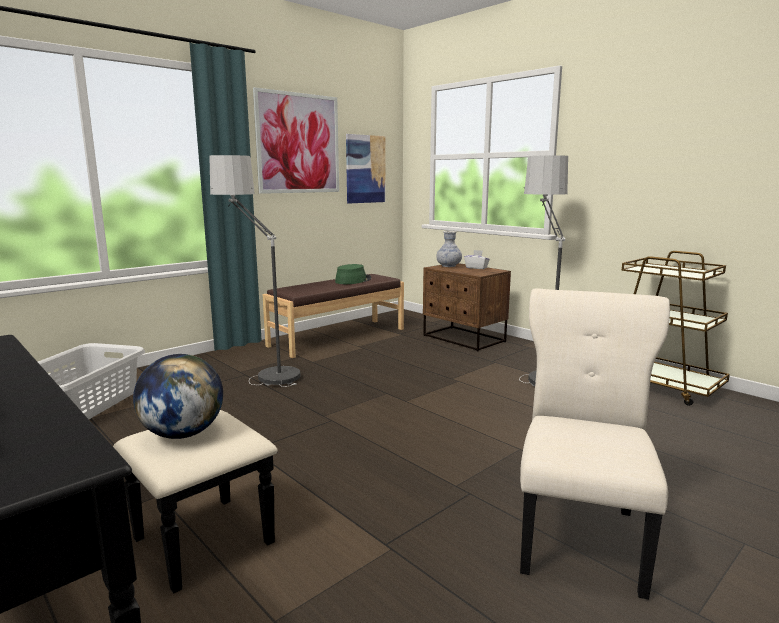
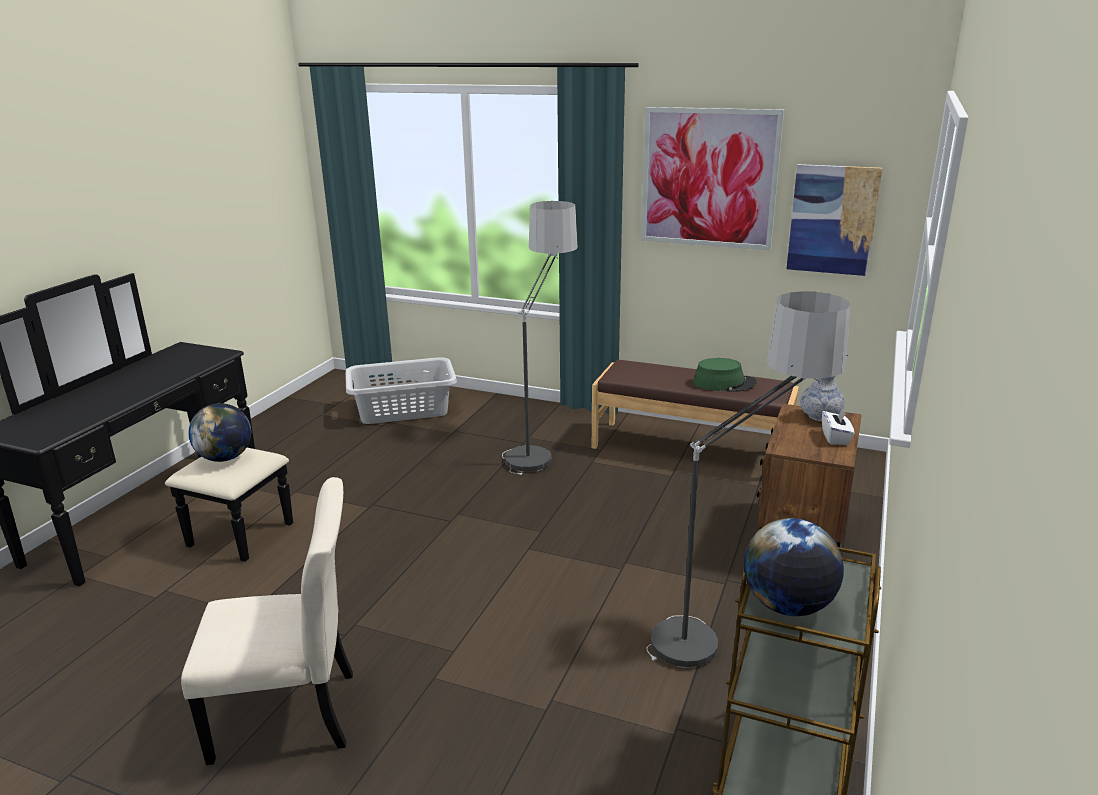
camera: 65 degrees right, 10 degrees up
none -> globe [744,518,844,616]

